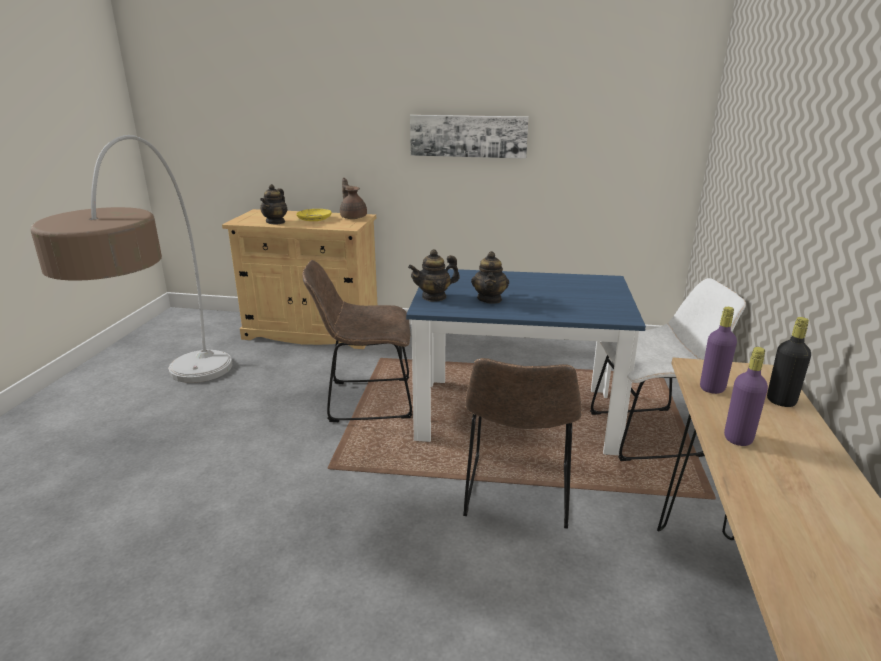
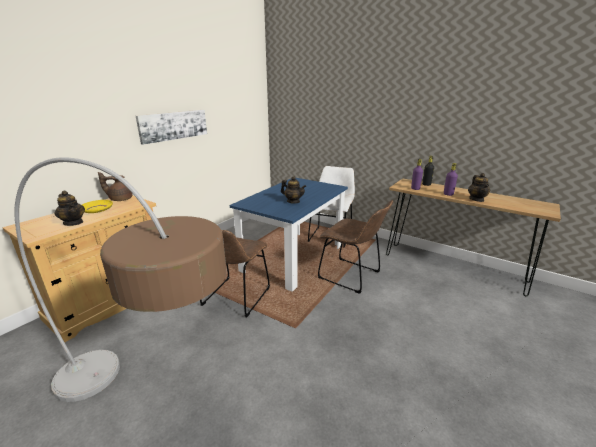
camera: 65 degrees left, 0 degrees up
teapot [408,249,460,301] -> teapot moved to [468,173,490,202]

